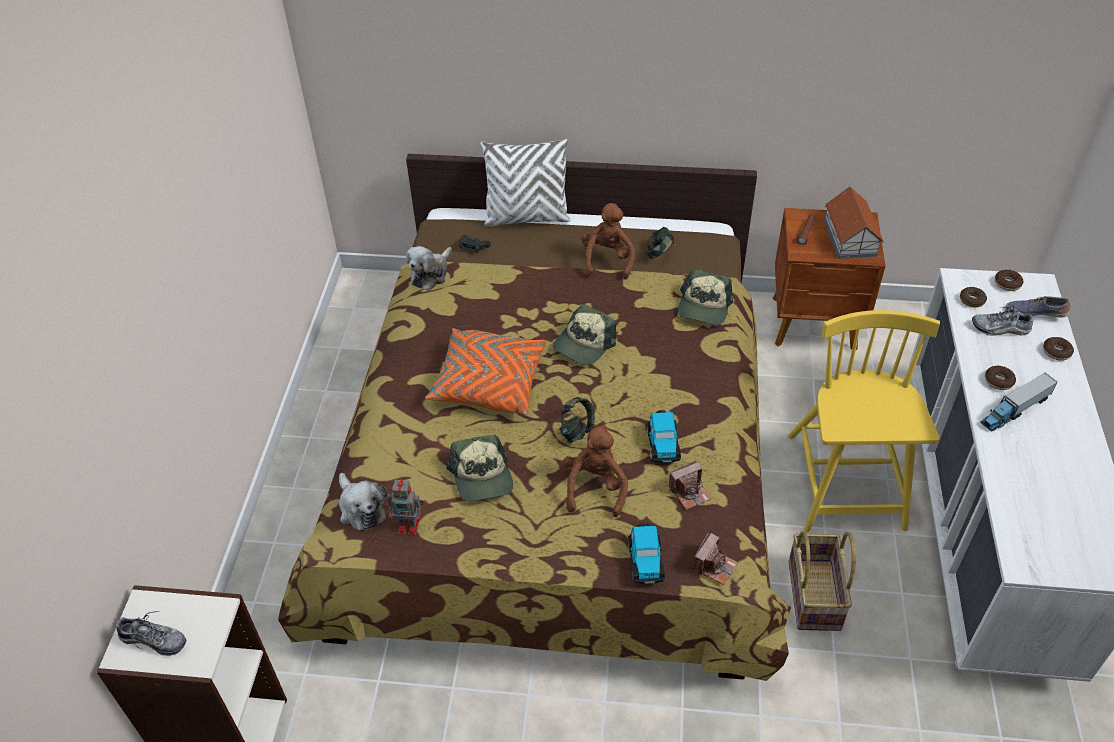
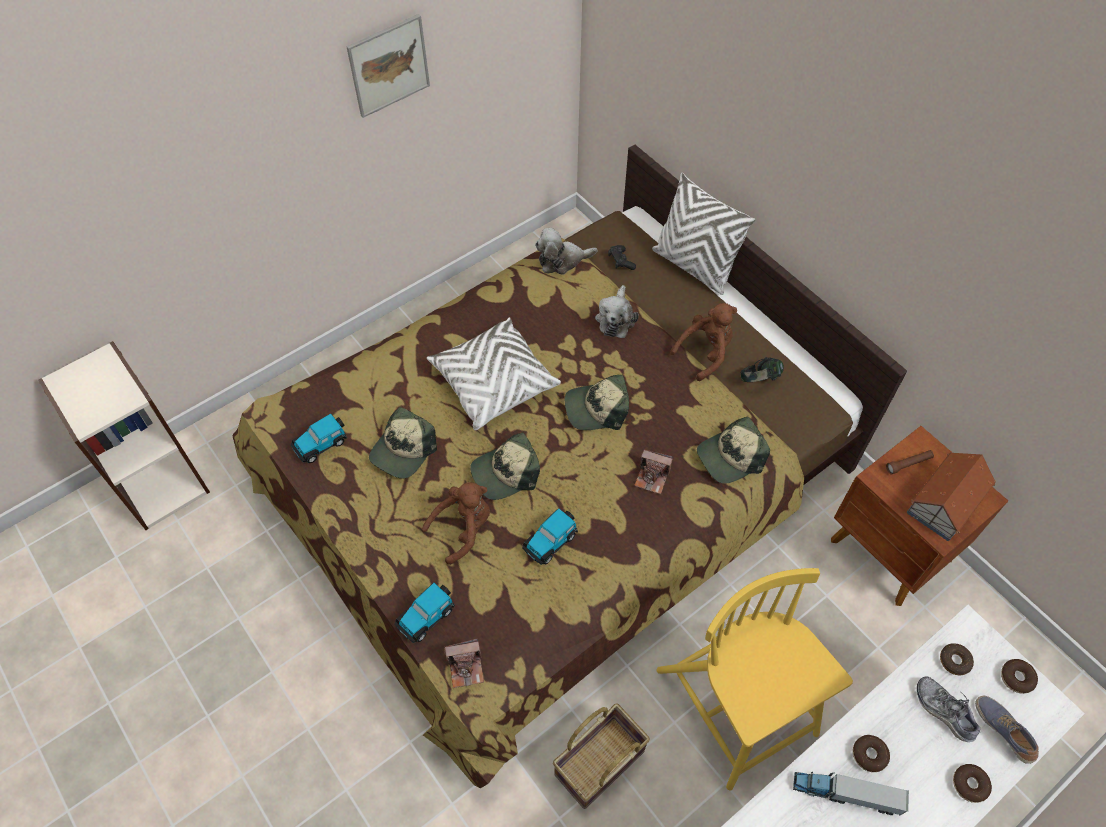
camera: 45 degrees right, 10 degrees up
shoe [116,611,186,656] -> none
plush toy [339,473,387,531] -> plush toy moved to [595,285,639,338]
toy robot [387,479,424,535] -> toy car [290,414,347,463]
orange pillow [425,328,546,416] -> white pillow [427,317,561,430]
headphones [559,397,595,443] -> cap [470,432,540,500]
camera [669,460,711,510] -> camera moved to [634,450,673,494]
yellow chair [788,310,940,532] -> yellow chair turned 75 degrees counterclockwise [656,568,853,790]
none -> picture [346,14,430,118]

